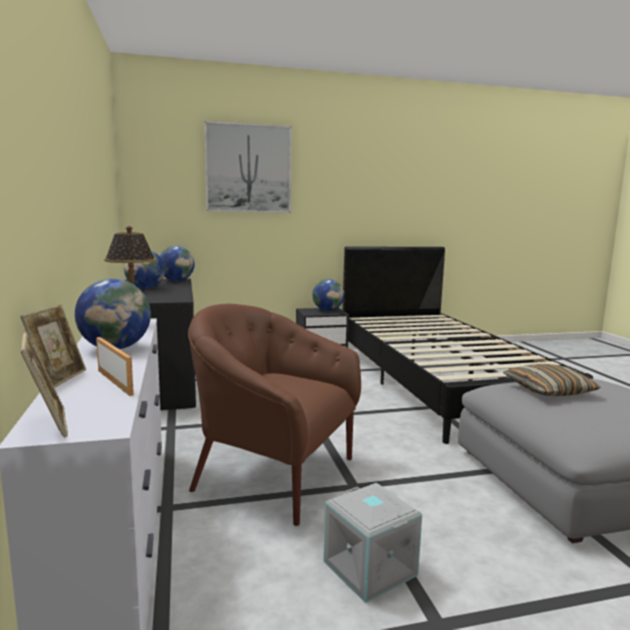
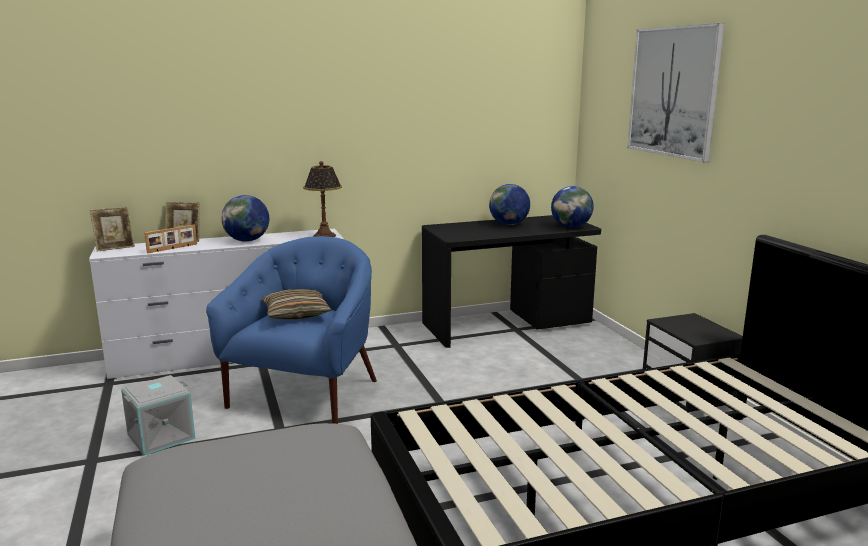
camera: 85 degrees right, 5 degrees up
brown armchair [188,304,361,526] -> blue armchair [206,236,377,424]
globe [312,279,344,311] -> none
pillow [503,364,601,396] -> pillow moved to [261,289,332,320]

